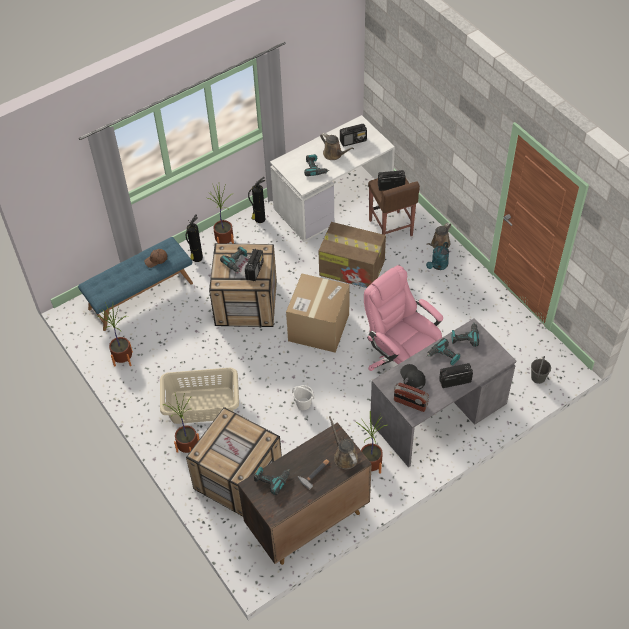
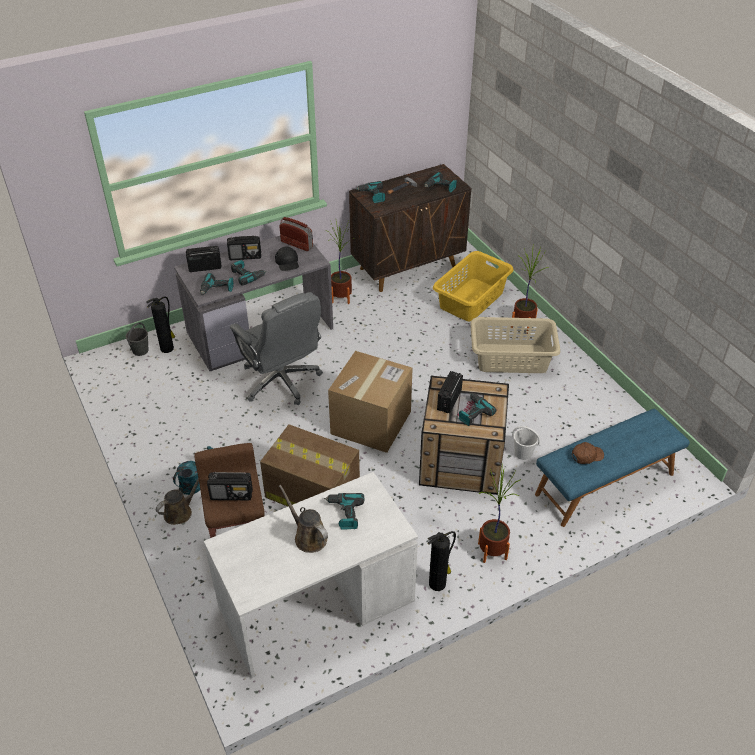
camera: 175 degrees left, 10 degrees down
potted plant [96,302,133,366] -> none
fire extinguisher [186,214,203,262] -> fire extinguisher moved to [146,297,175,353]
crate [186,407,282,516] -> yellow laundry basket [433,251,514,321]
white bucket [292,385,314,410] -> white bucket moved to [512,426,540,460]
brown watering can [329,416,358,469] -> power drill [356,181,385,203]
radio [340,124,367,147] -> radio moved to [186,246,222,272]
pink office chair [364,265,443,371] -> grey office chair [230,292,323,405]

